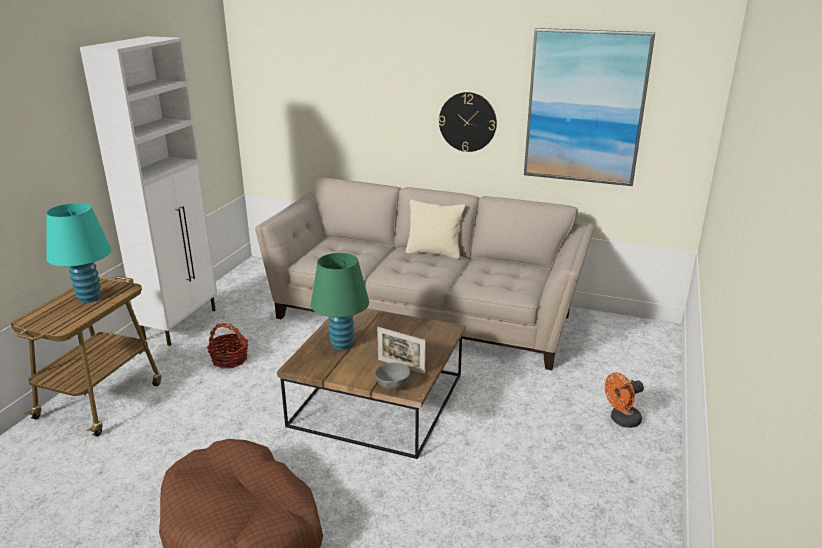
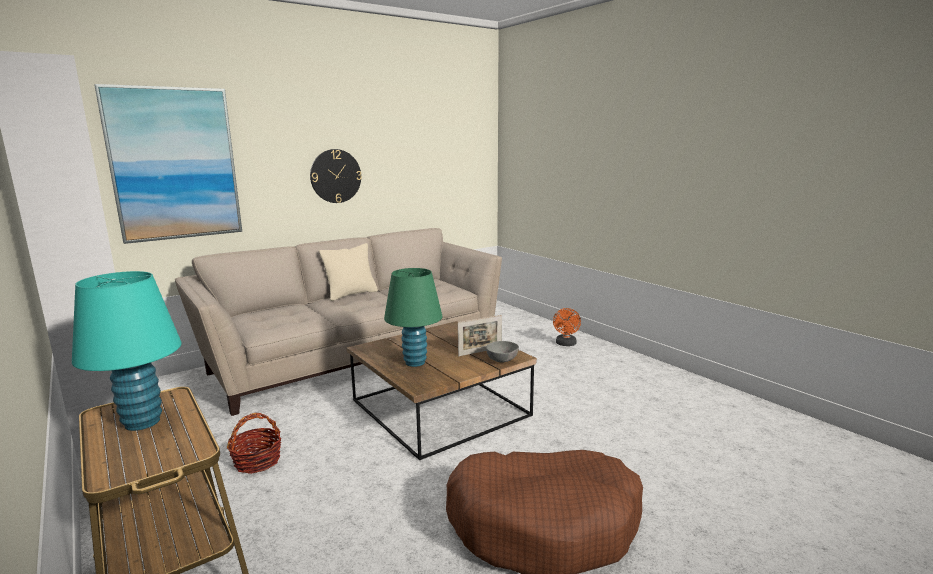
camera: 55 degrees left, 10 degrees down
picture [524,28,655,186] -> picture moved to [94,84,242,244]

